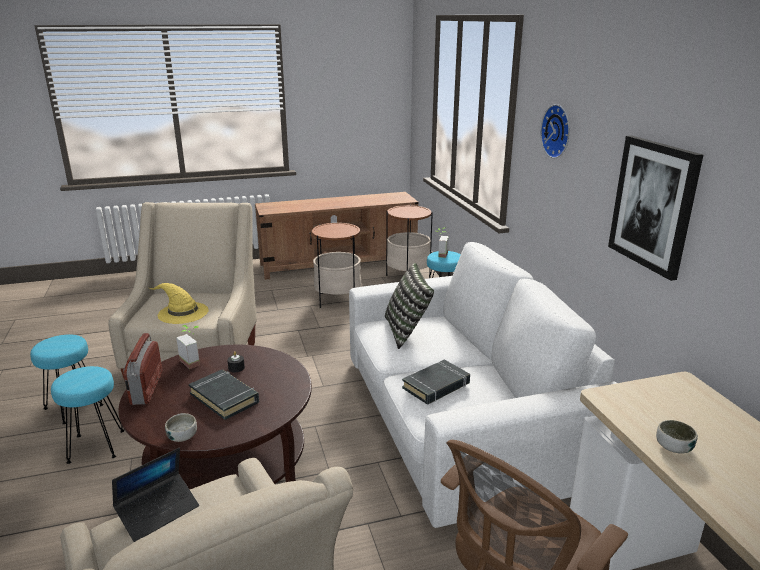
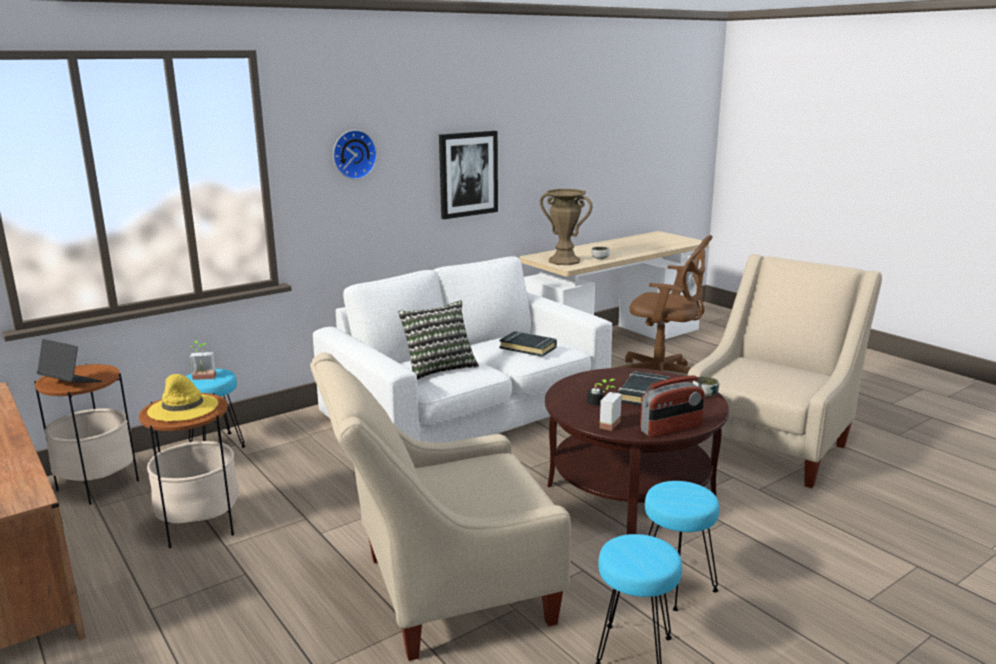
camera: 110 degrees left, 5 degrees down
laptop [112,448,199,542] -> laptop moved to [37,339,102,382]
yellow hat [149,283,209,324] -> yellow hat moved to [147,374,218,421]
none -> brown vase [540,189,593,265]

